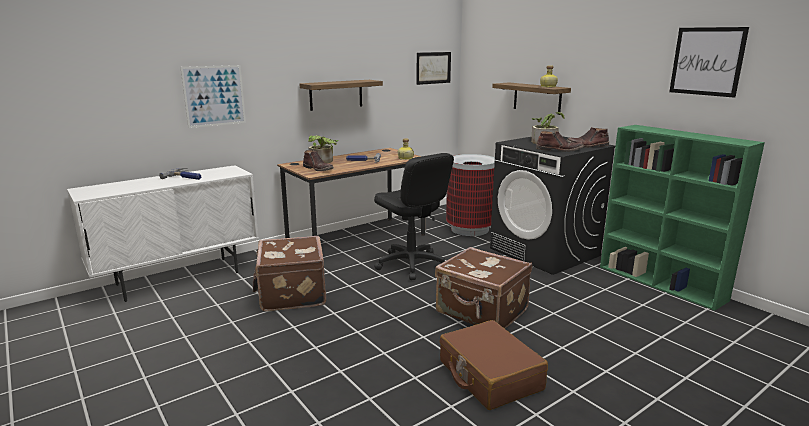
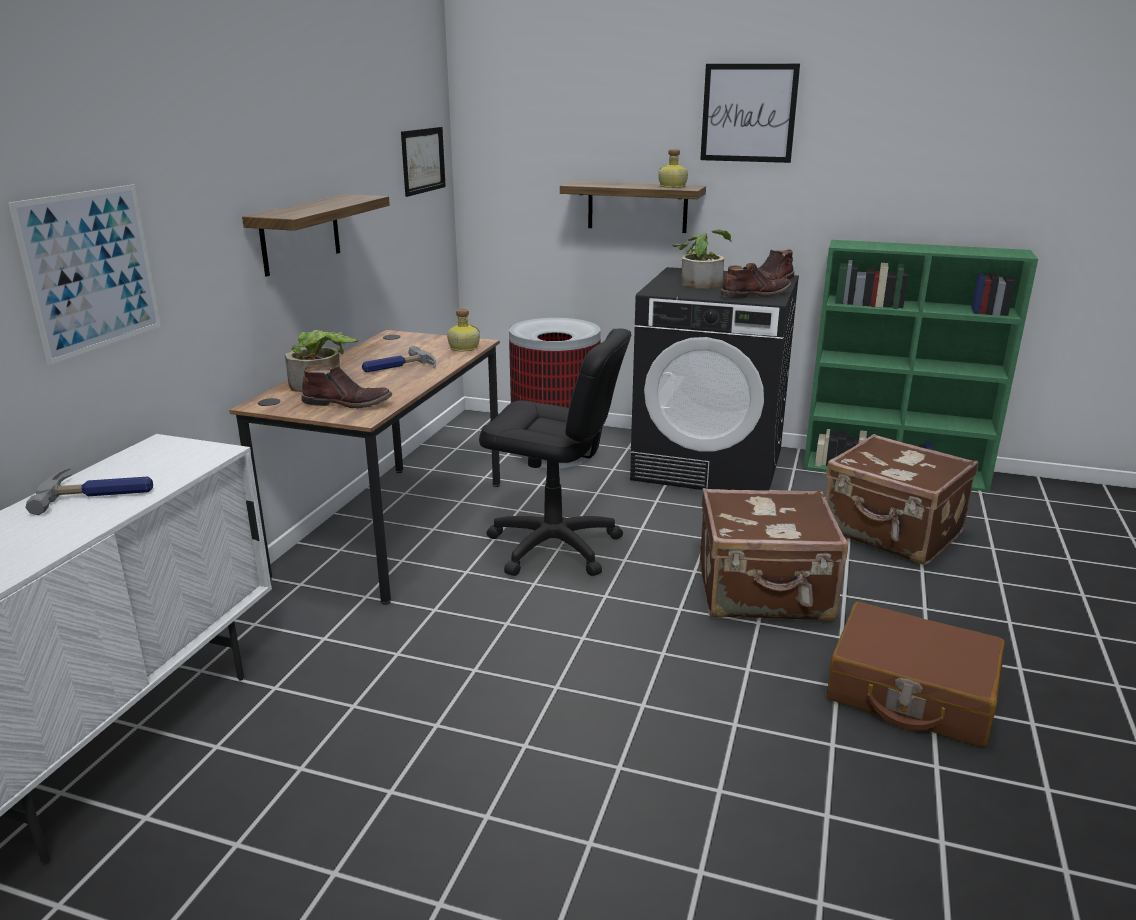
camera: 35 degrees left, 5 degrees up
brown suitcase [253,236,326,311] -> brown suitcase moved to [825,434,978,565]
picture [669,27,749,98] -> picture moved to [700,64,800,163]

